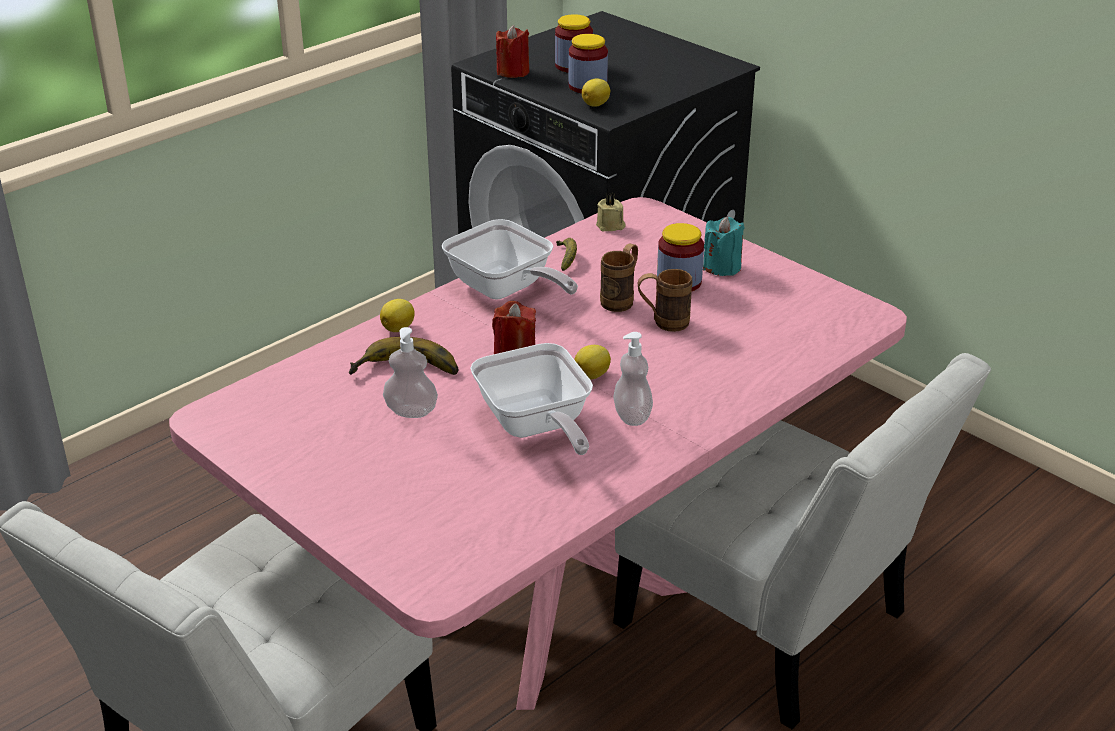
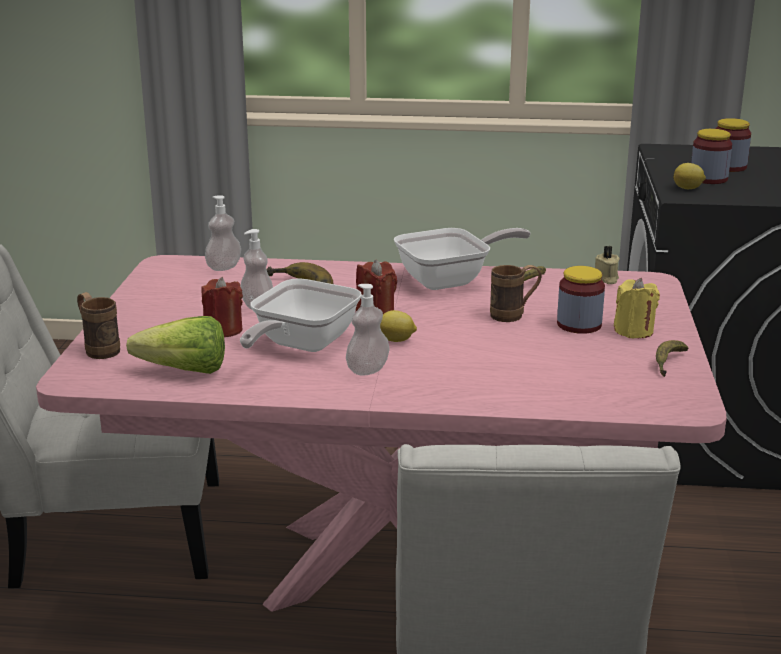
camera: 50 degrees right, 10 degrees down
lemon [380,299,415,332] -> none
frying pan [442,219,578,300] -> frying pan turned 120 degrees counterclockwise [394,228,531,290]
red candle [496,25,529,78] -> red candle moved to [201,277,243,337]
brown mug [637,269,693,332] -> brown mug moved to [77,292,120,359]
turquoise candle [703,216,745,276] -> yellow candle [614,278,660,338]
none -> lettuce [126,316,225,374]
none -> soap dispenser [205,195,241,271]
none -> banana [656,340,689,377]

